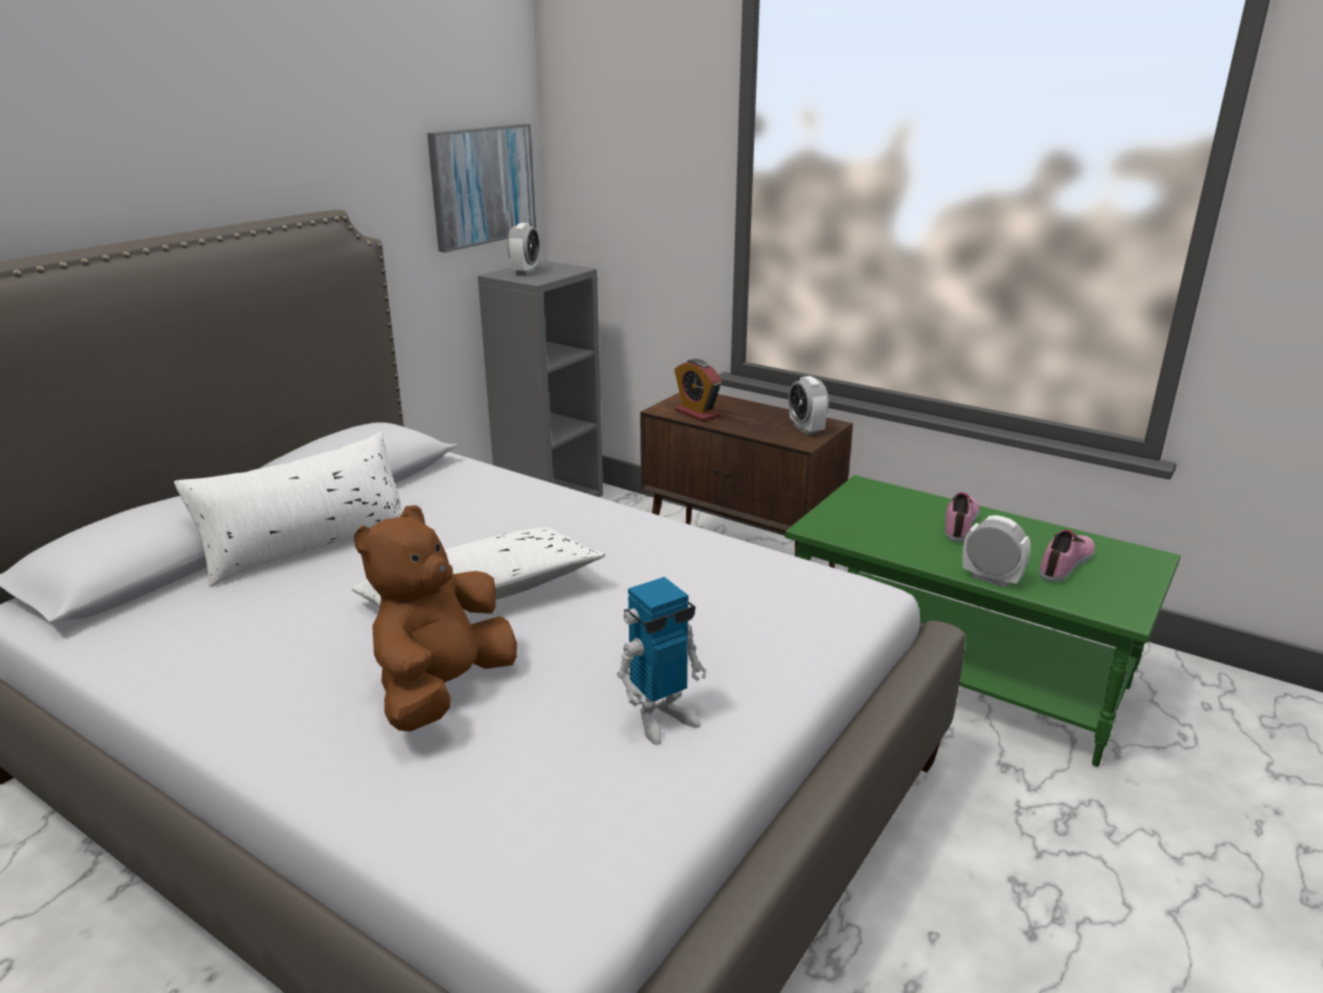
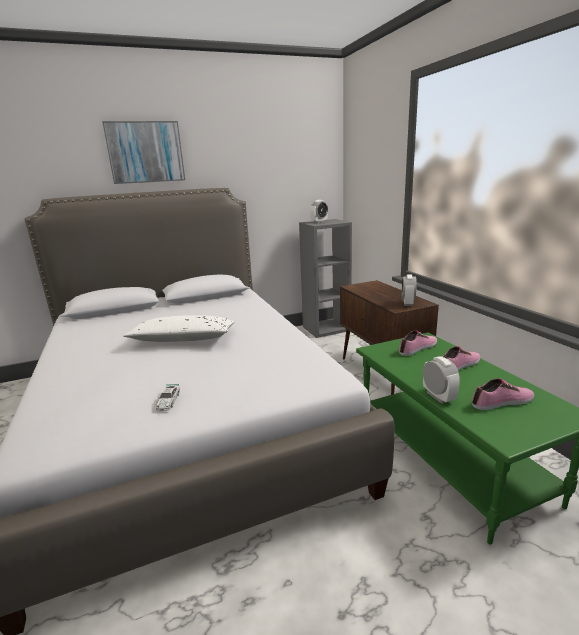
camera: 35 degrees right, 5 degrees down
white pillow [174,432,404,587] -> none
brown plush toy [354,505,517,732] -> none
picture [427,124,536,253] -> picture moved to [102,121,185,184]
toy robot [617,577,707,745] -> toy car [156,384,180,411]
alarm clock [674,359,722,422] -> none
none -> shoe [399,330,437,356]

